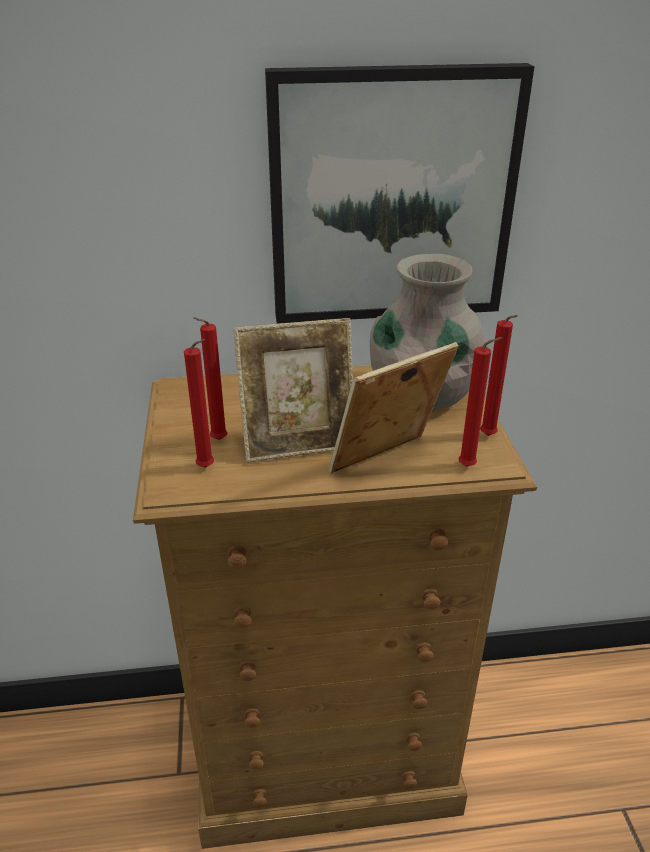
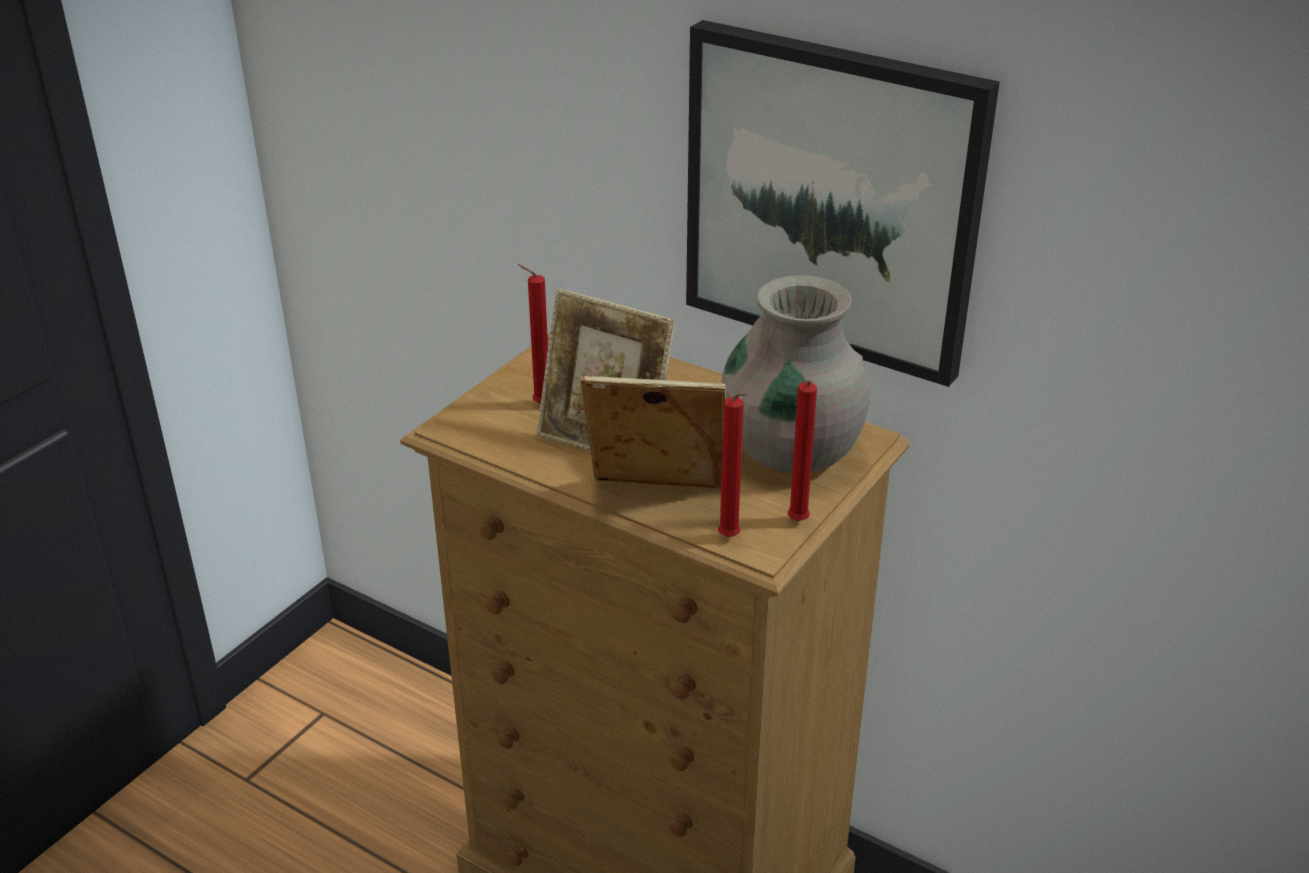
camera: 40 degrees right, 0 degrees up
red candle [184,339,214,468] -> none

